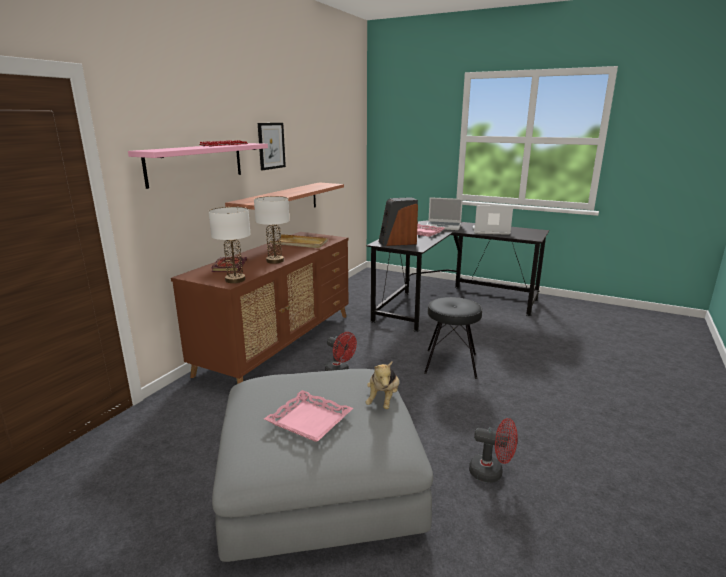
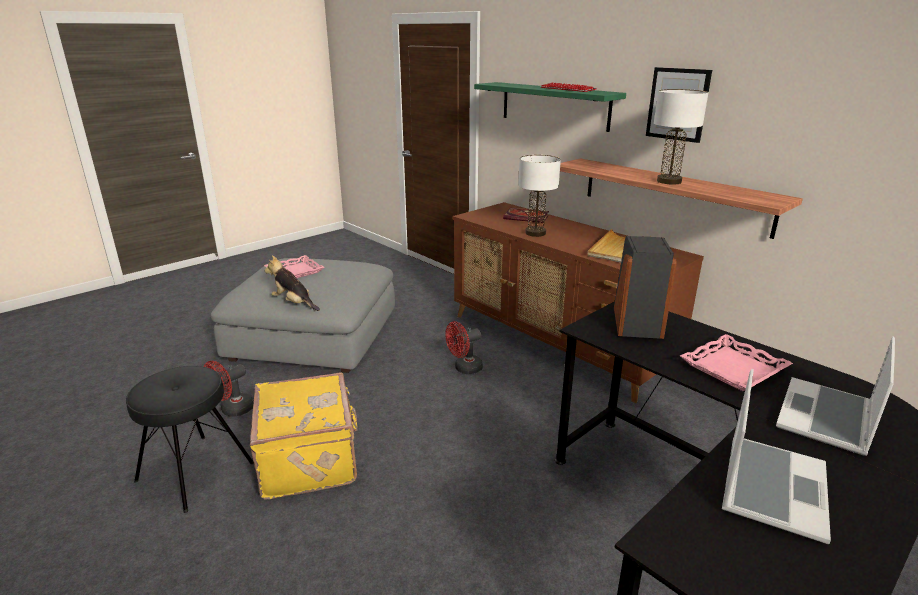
camera: 110 degrees right, 5 degrees up
pink shelf [128,143,268,189] -> green shelf [474,82,626,132]
table lamp [209,207,250,283] -> table lamp moved to [654,89,709,184]
black stool [424,297,482,379] -> black stool moved to [126,366,254,513]
none -> yellow suitcase [250,372,357,500]

